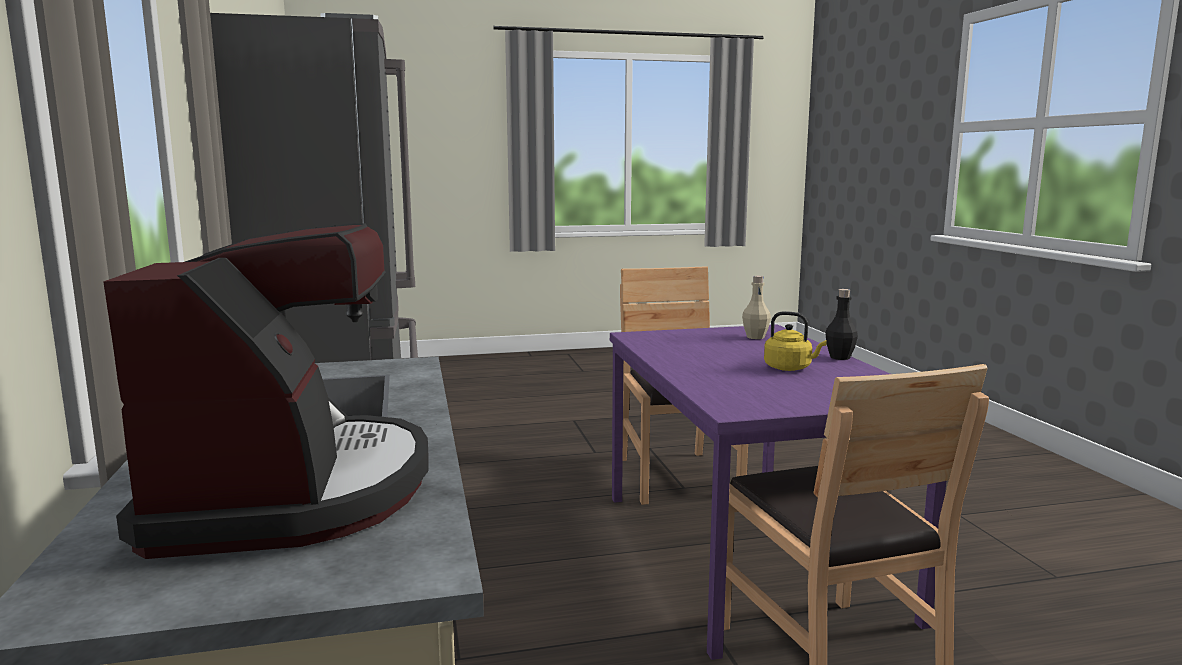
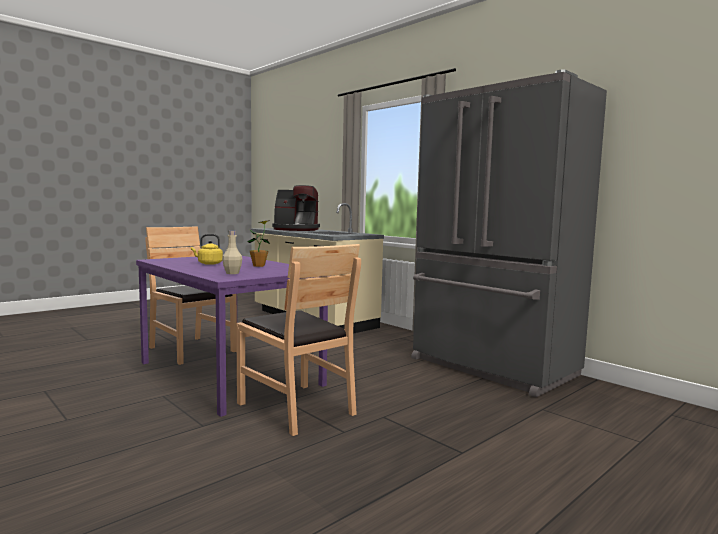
camera: 150 degrees right, 5 degrees down
coffee machine [103,223,429,559] -> coffee machine turned 45 degrees counterclockwise [272,185,320,231]
black bottle [825,289,858,360] -> none
none -> potted plant [247,220,270,267]

